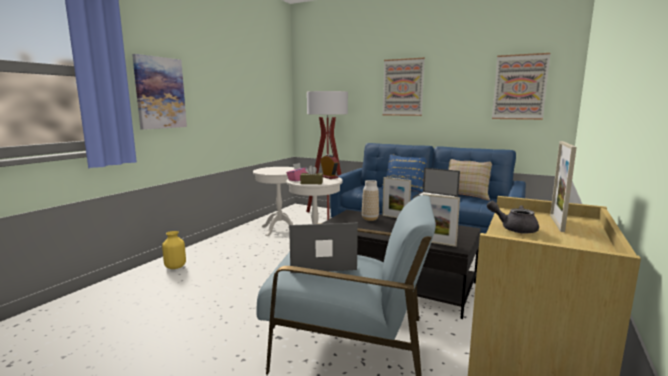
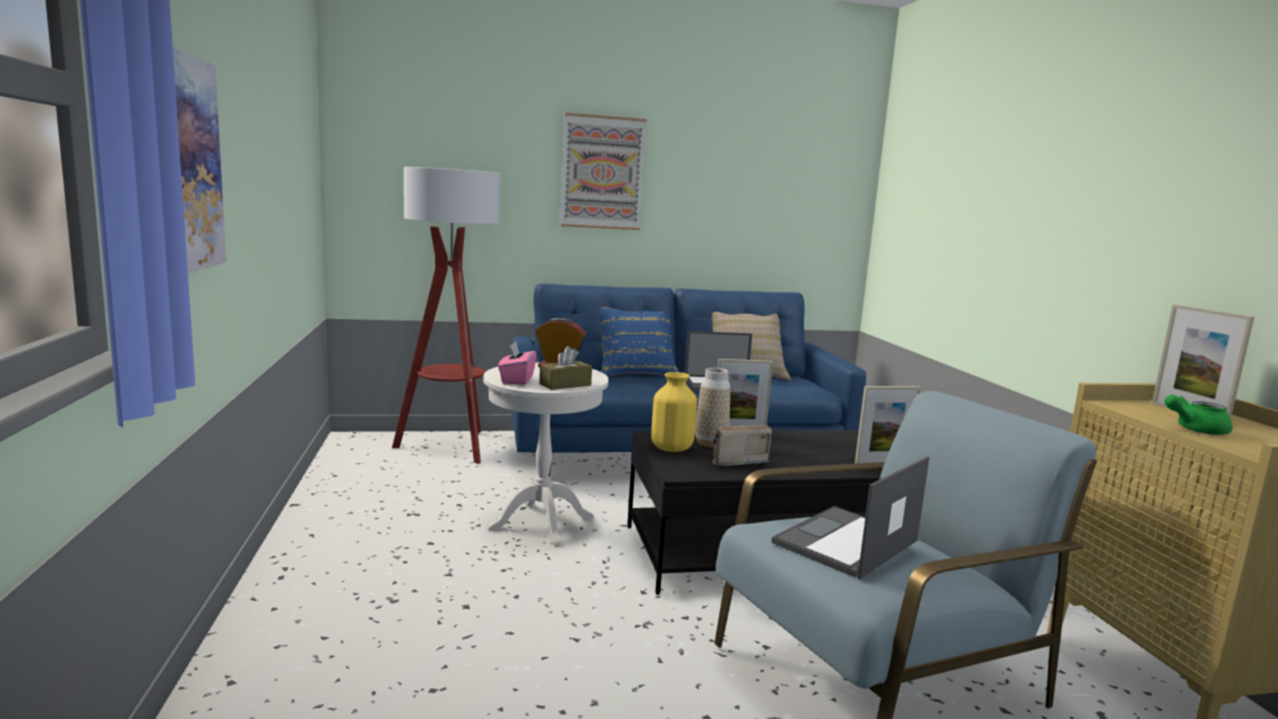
camera: 40 degrees left, 0 degrees up
yellow vase [162,231,186,269] -> yellow vase moved to [651,372,697,452]
white side table [253,167,294,236] -> none
grey teapot [487,201,539,234] -> green teapot [1164,395,1233,435]
picture [492,53,550,120] -> none
none -> radio [712,425,772,466]

